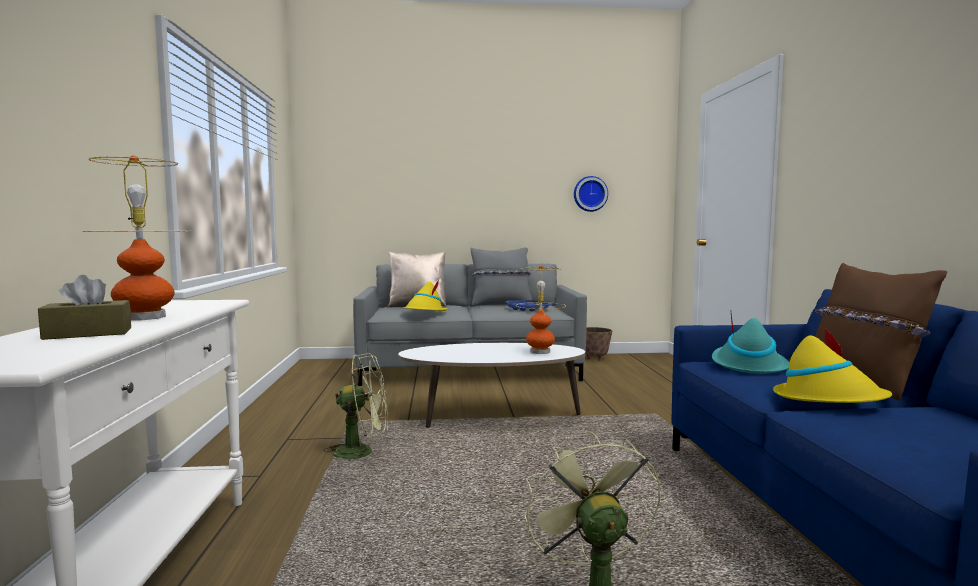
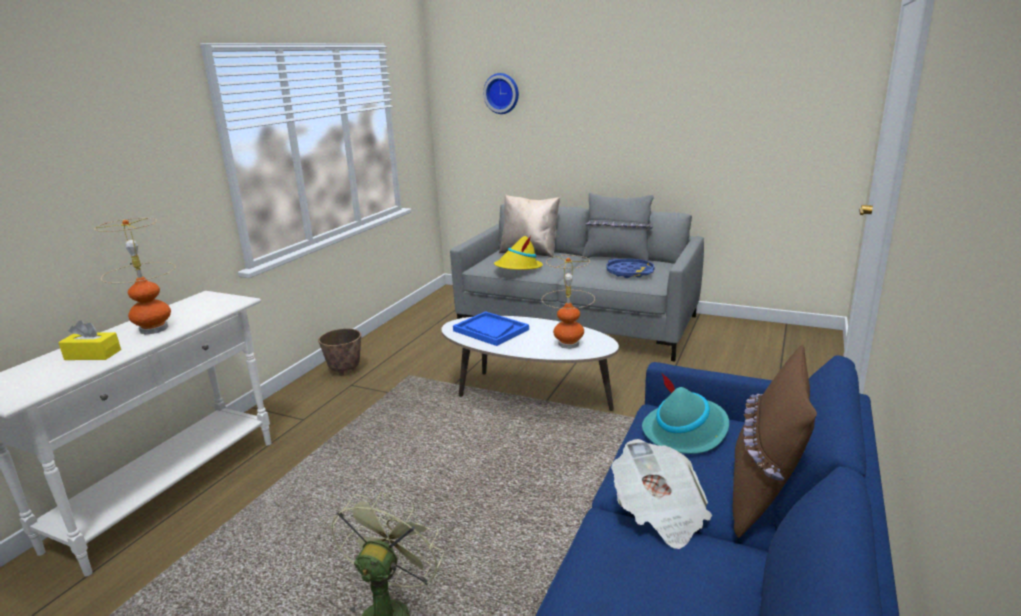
camera: 30 degrees right, 15 degrees up
brown tissue box [38,275,131,340] -> yellow tissue box [58,320,121,360]
green fan [324,353,388,461] -> none
wall clock [574,176,608,212] -> wall clock moved to [483,73,519,114]
planter [586,327,612,360] -> planter moved to [318,329,361,376]
yellow hat [773,325,892,403] -> newspaper [611,439,712,549]
none -> blue tray [453,311,529,346]

